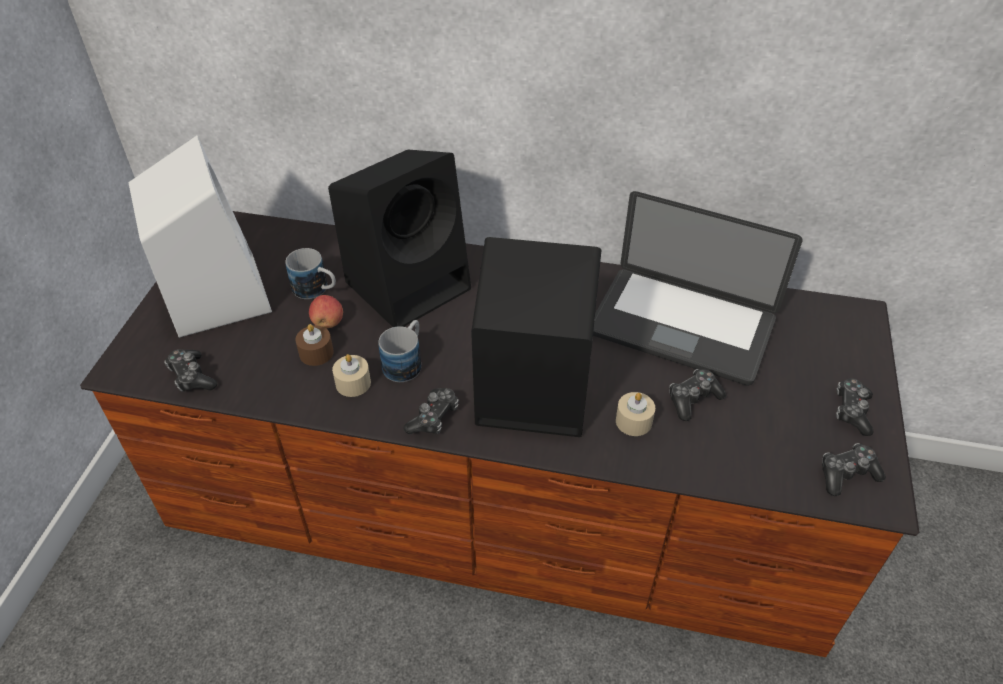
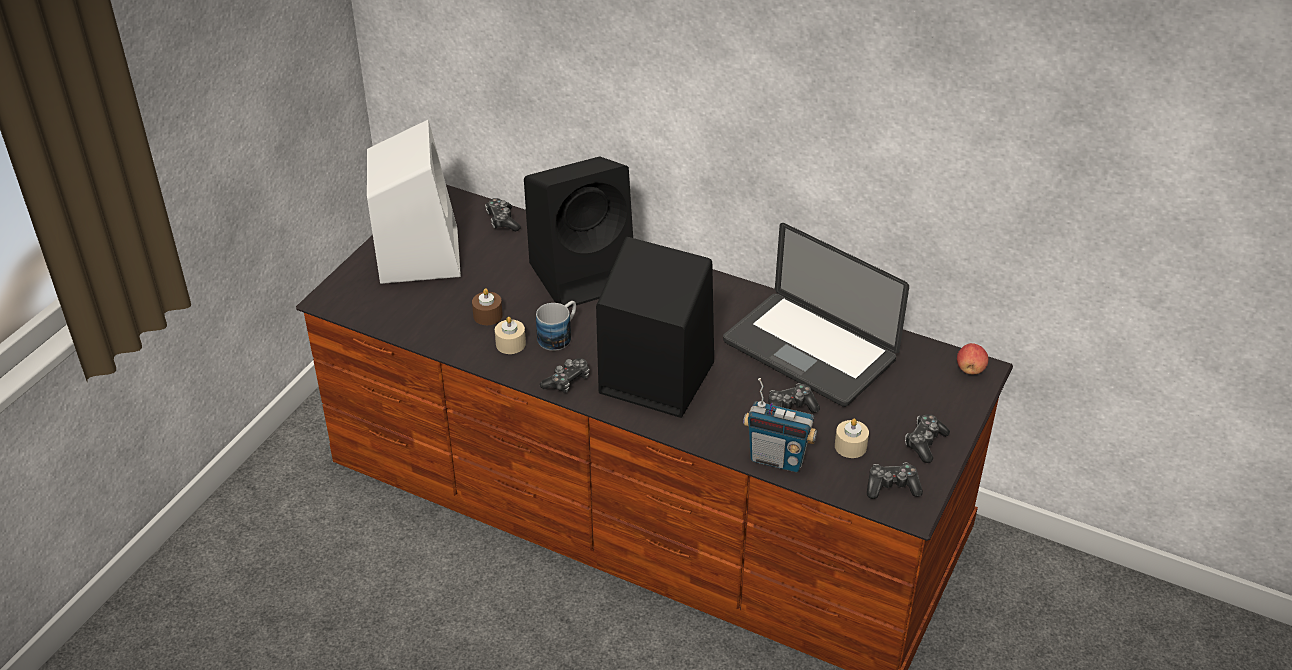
camera: 15 degrees right, 5 degrees down
game controller [164,349,217,392] -> game controller moved to [485,198,521,232]
mug [285,248,336,299] -> none
apple [309,295,343,328] -> apple moved to [957,343,988,374]
beige candle [616,392,655,436] -> beige candle moved to [835,418,869,458]
none -> radio [743,378,817,472]

